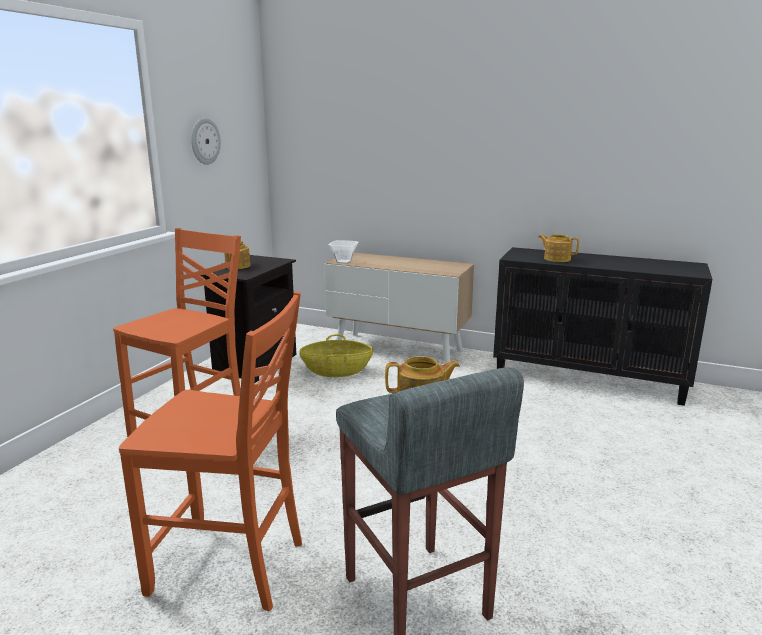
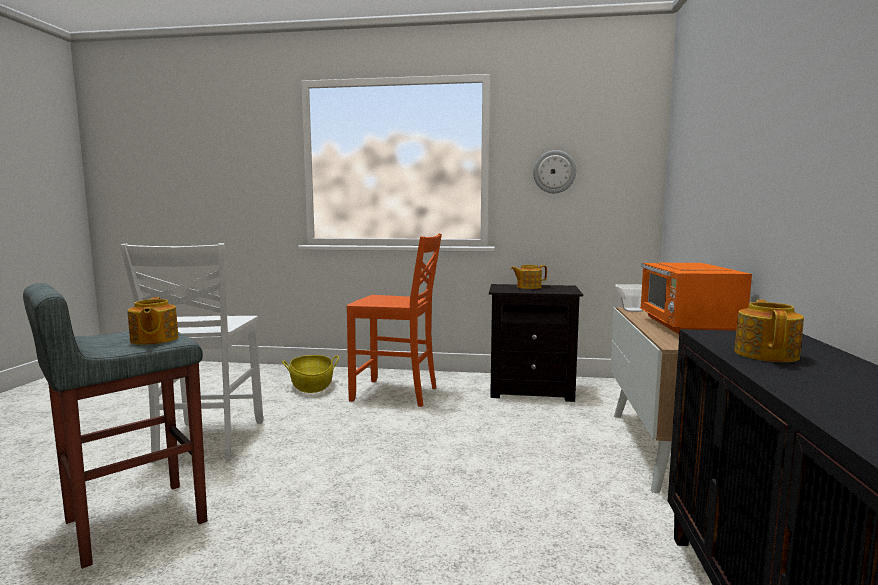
camera: 75 degrees right, 10 degrees down
orange chair [119,291,302,611] -> white chair [120,243,263,463]
basket [299,334,373,377] -> basket moved to [282,355,339,393]
none -> orange microwave [640,263,752,334]

